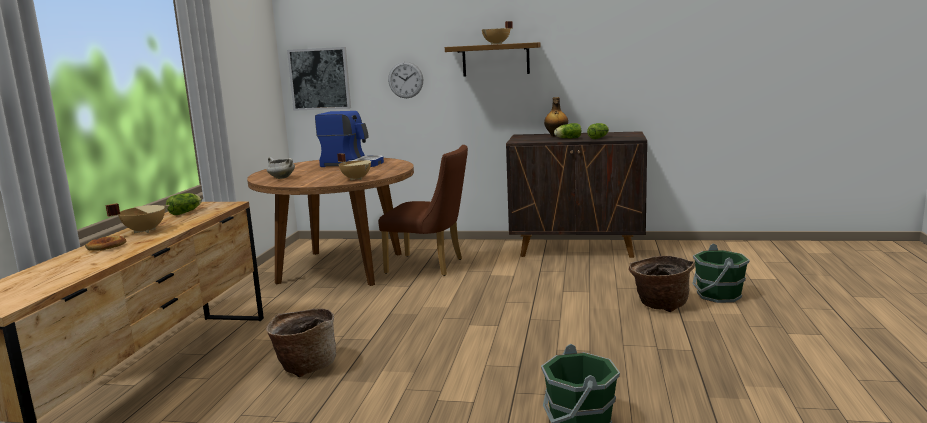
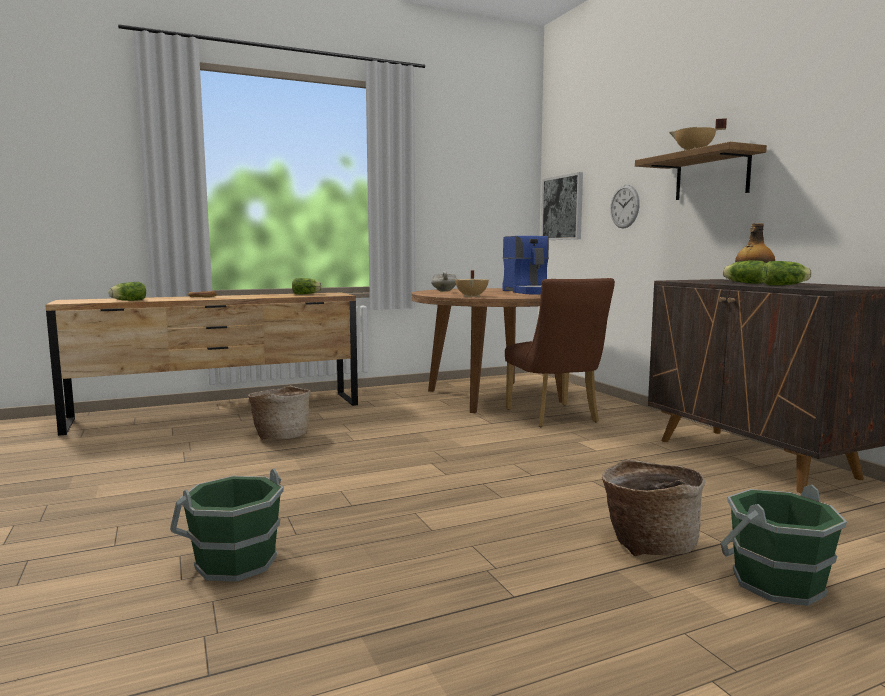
camera: 55 degrees right, 5 degrees down
beige cooking pot [106,203,169,233] -> none
none -> lettuce [108,282,146,301]

